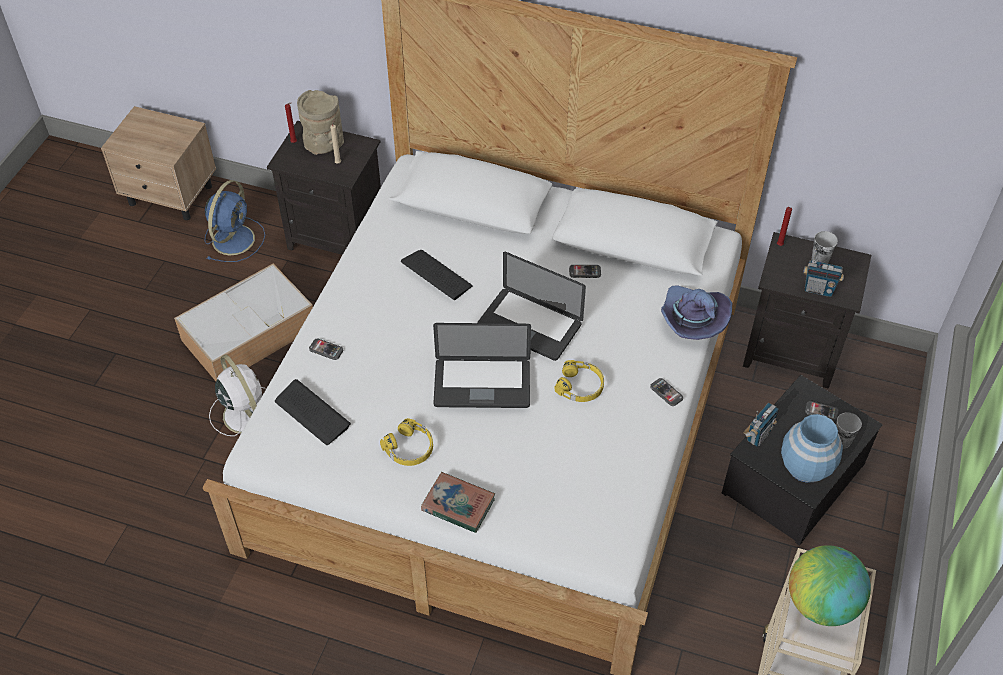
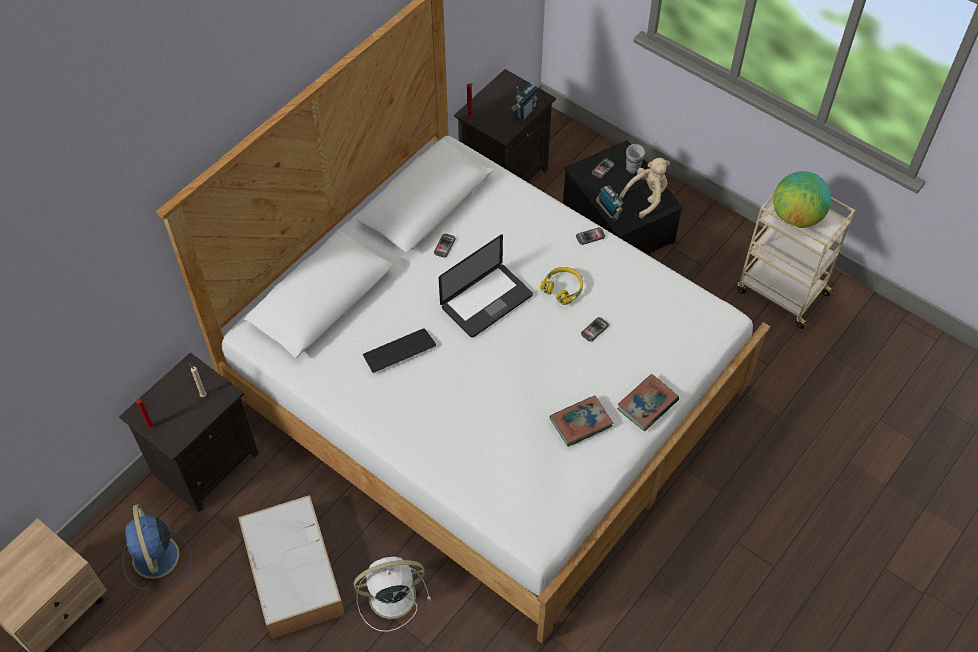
camera: 70 degrees left, 5 degrees up
blue fan [205,180,265,262] -> blue fan turned 150 degrees counterclockwise [122,504,192,590]
keyboard [275,379,351,445] -> none
beige vase [297,90,344,155] -> none
phone [309,338,344,360] -> phone moved to [581,317,609,342]
yellow headphones [380,418,433,466] -> book [550,395,613,447]
laptop [433,323,531,408] -> none
purple hat [661,285,732,340] -> none
blue vase [781,414,843,483] -> beige plush toy [619,158,670,218]
cup [811,231,838,264] -> none

